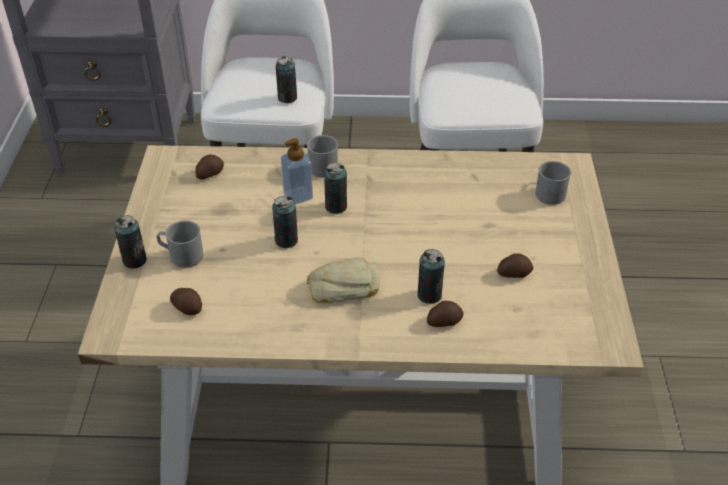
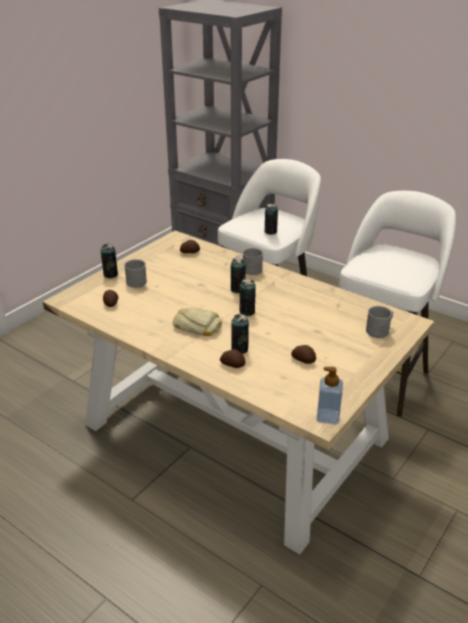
camera: 35 degrees right, 10 degrees down
can [272,196,298,248] -> can moved to [240,279,256,316]
soap dispenser [281,138,313,204] -> soap dispenser moved to [317,367,343,425]

